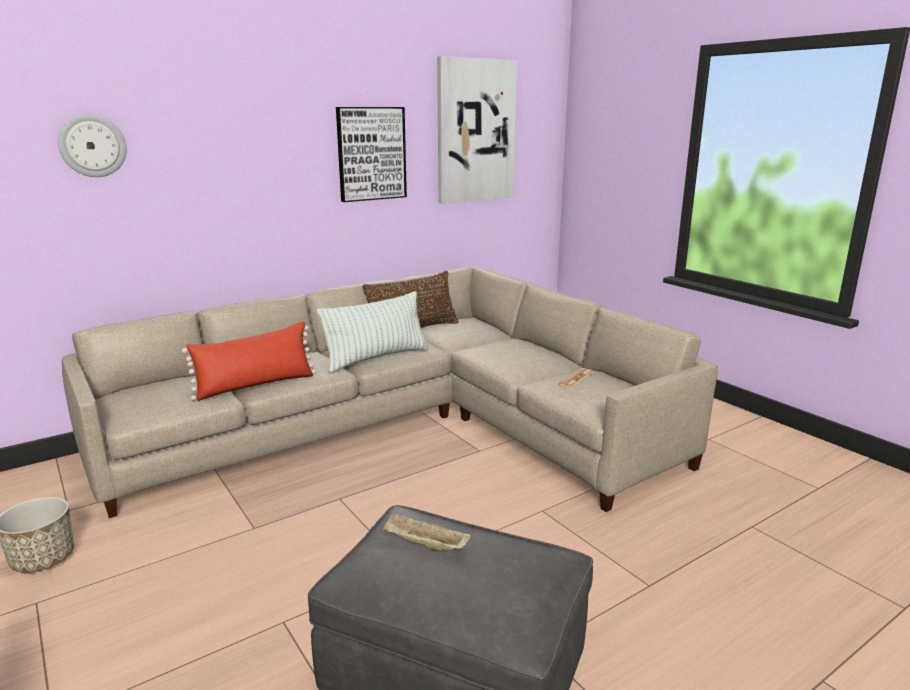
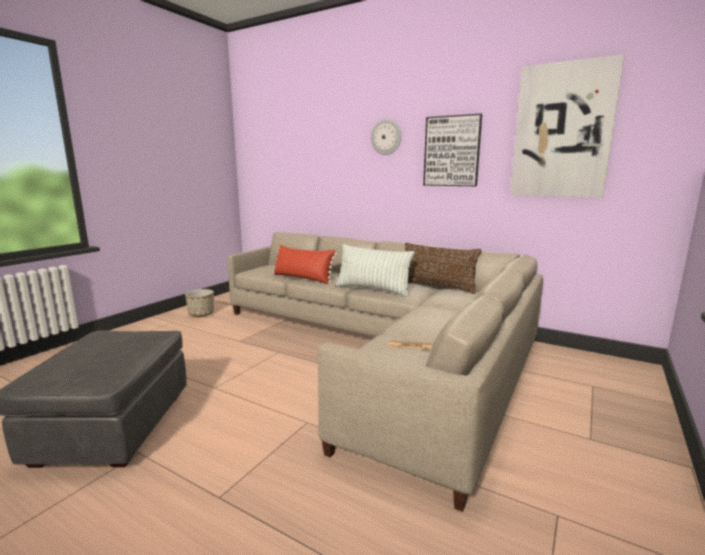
camera: 65 degrees right, 5 degrees down
wall clock [58,114,127,177] -> wall clock moved to [371,119,401,155]
beige tray [383,513,471,552] -> none

